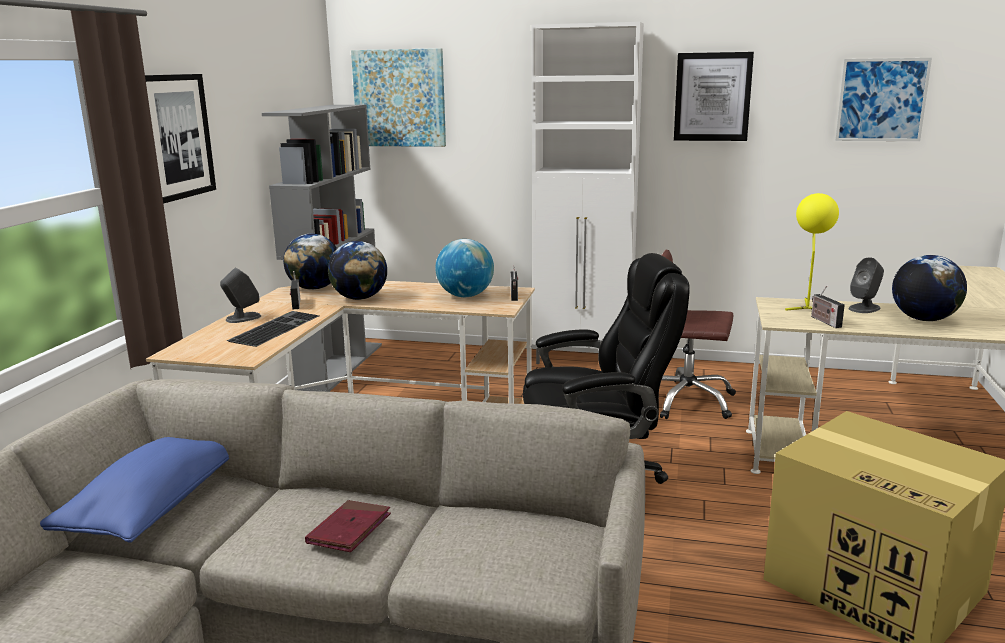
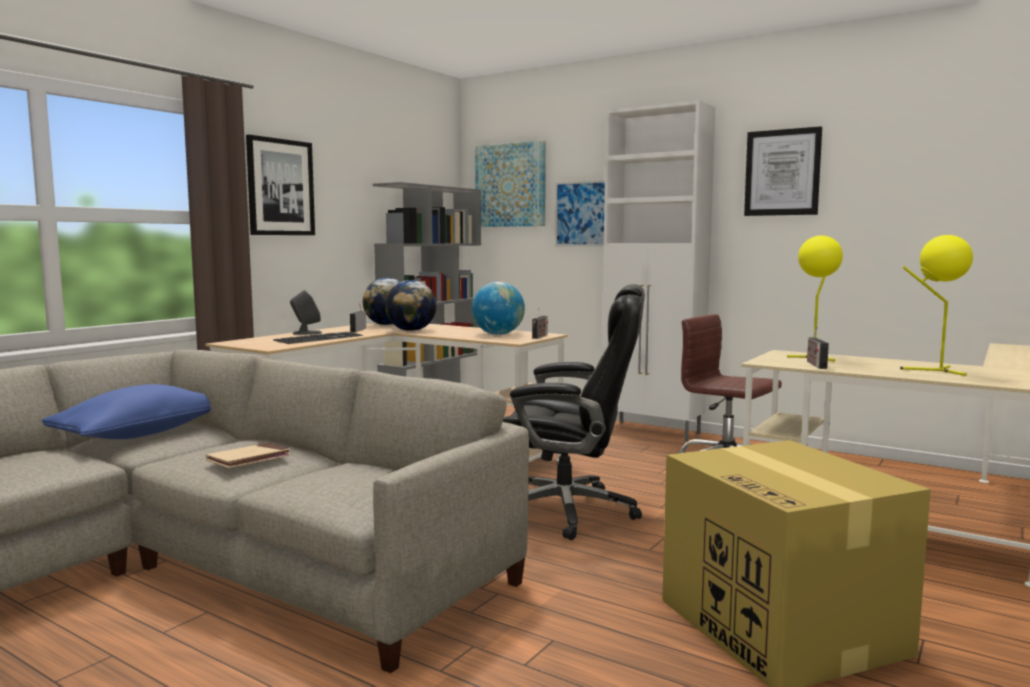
camera: 20 degrees right, 10 degrees down
red book [305,500,391,552] -> beige book [206,442,291,468]
picture [835,58,932,141] -> picture moved to [555,180,605,247]
grey speaker [849,257,884,313] -> none
globe [892,255,967,321] -> yellow table lamp [900,235,973,376]

